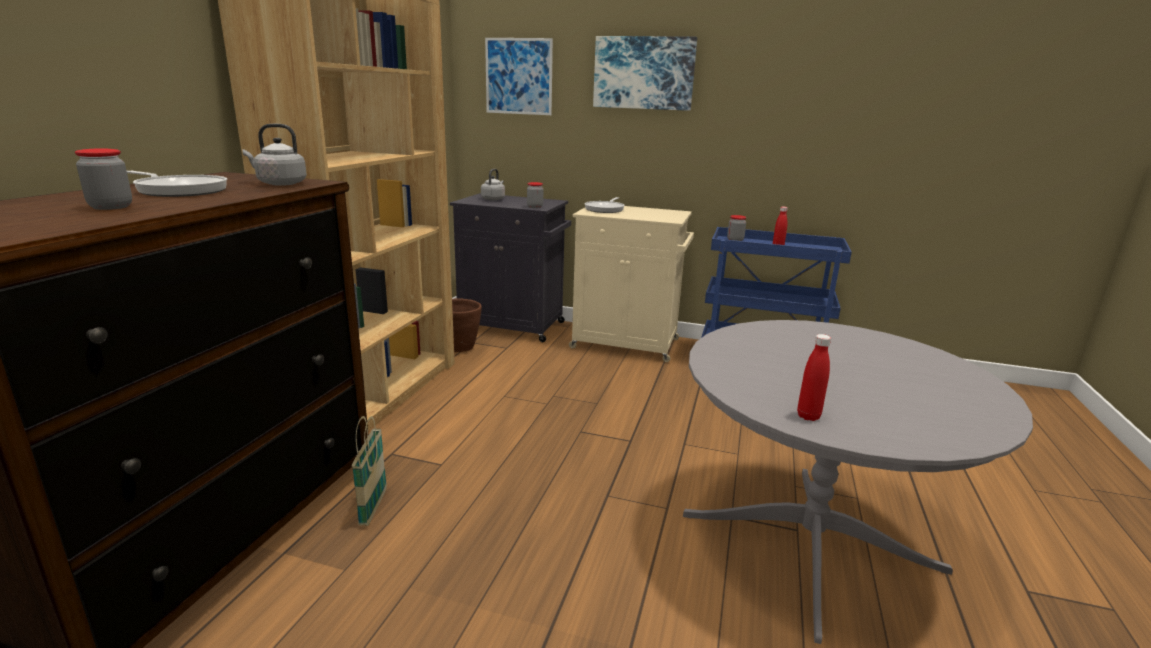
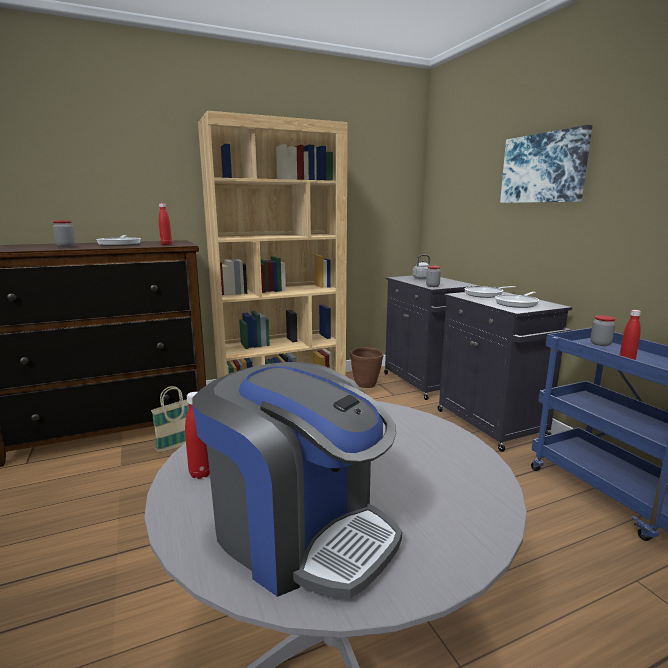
camera: 50 degrees right, 5 degrees down
grey kettle [242,124,307,186] -> red bottle [159,203,172,245]
picture [485,38,553,115] -> none
beige cabinet [569,206,694,362] -> black cabinet [438,292,572,452]
none -> coffee machine [192,362,402,599]
none -> frying pan [495,292,539,308]

